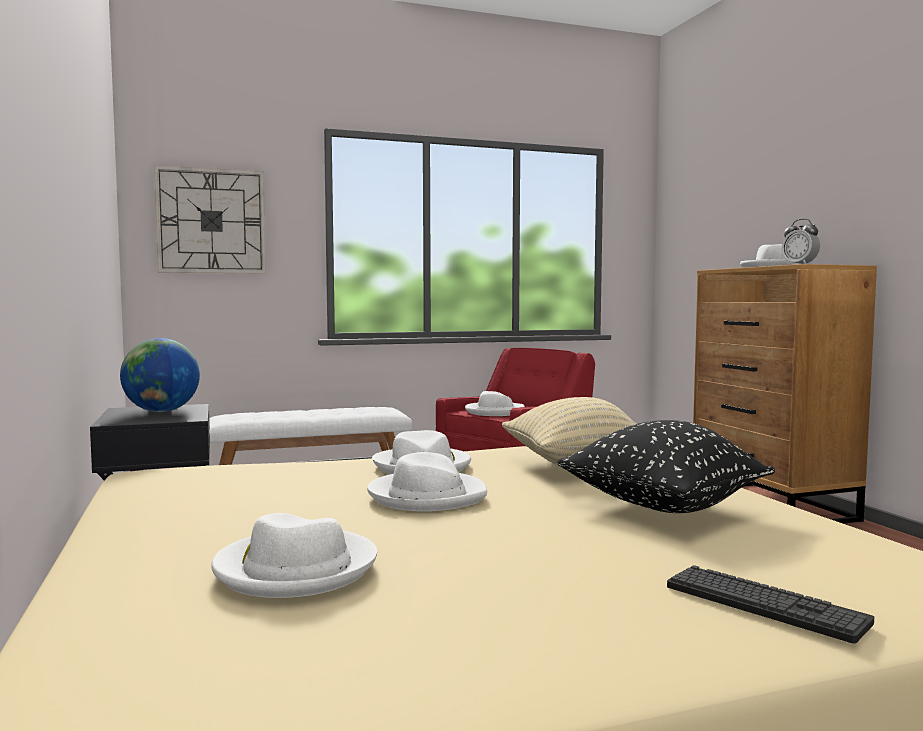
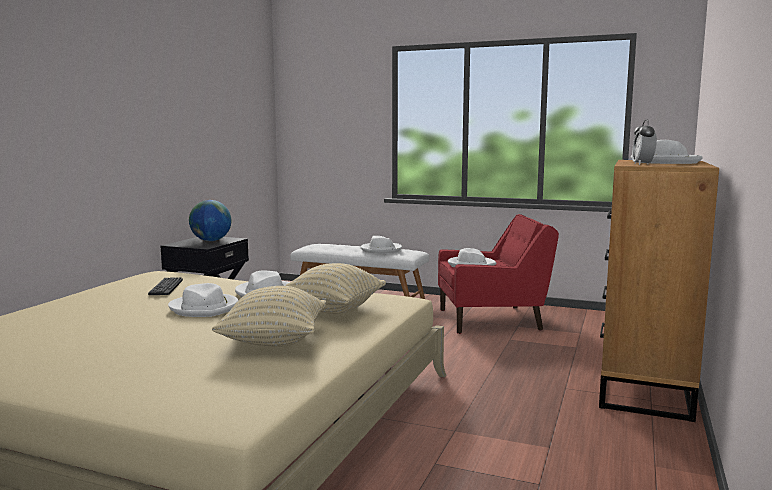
camera: 40 degrees right, 5 degrees up
wall clock [154,165,266,274] -> none
white hat [211,513,377,598] -> white hat moved to [361,236,402,254]
black pillow [557,420,775,513] -> beige pillow [212,286,326,347]
keyboard [667,565,874,644] -> keyboard moved to [148,277,183,295]

